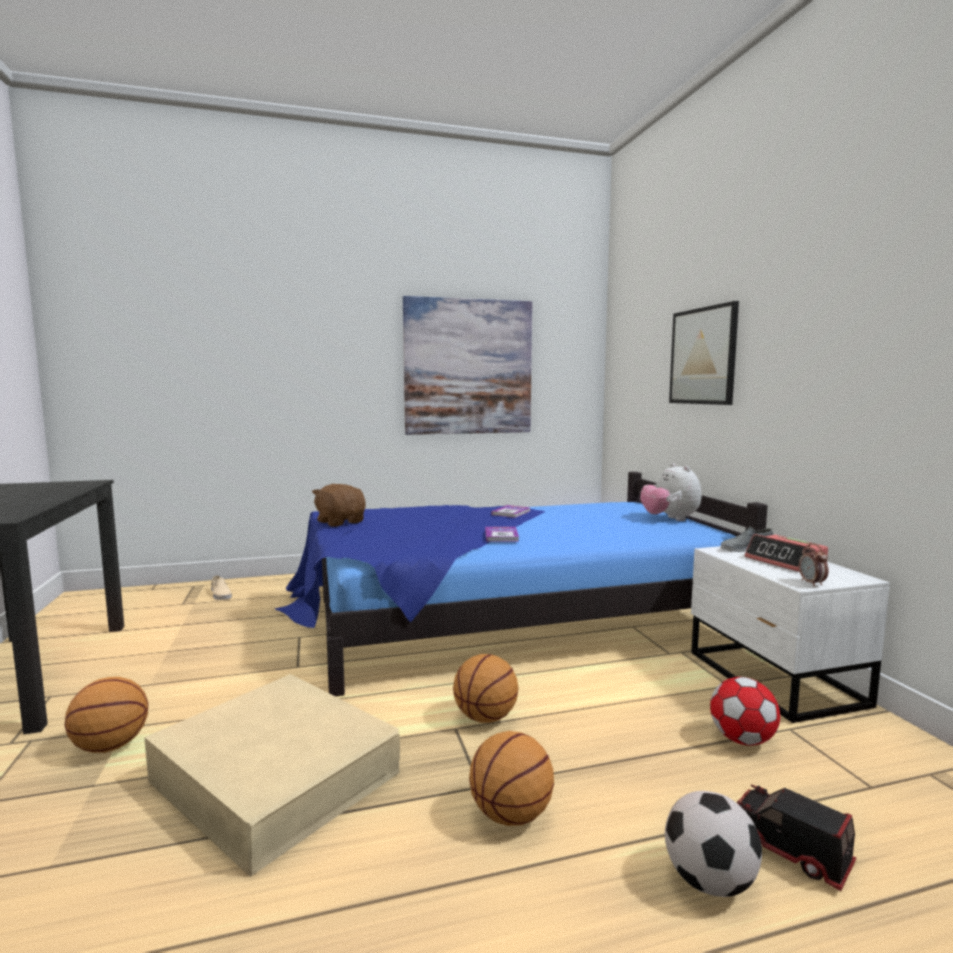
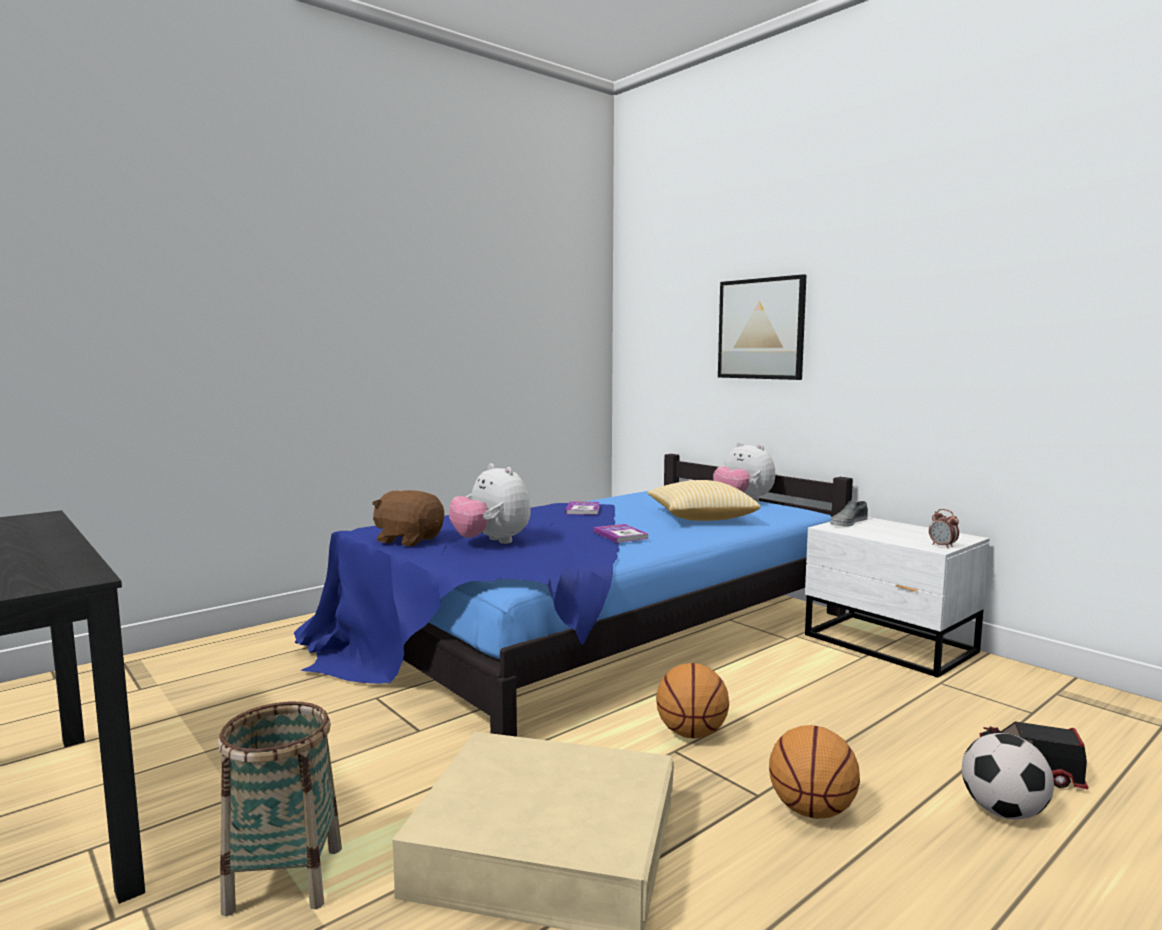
camera: 25 degrees left, 0 degrees up
basketball [65,677,148,753] -> basket [218,702,342,916]
beige shoe [211,575,232,600] -> none
picture [403,296,532,435] -> none
football [710,677,780,745] -> none
alarm clock [745,534,828,572] -> none
none -> plush toy [449,463,530,544]
none -> pillow [647,480,760,521]

